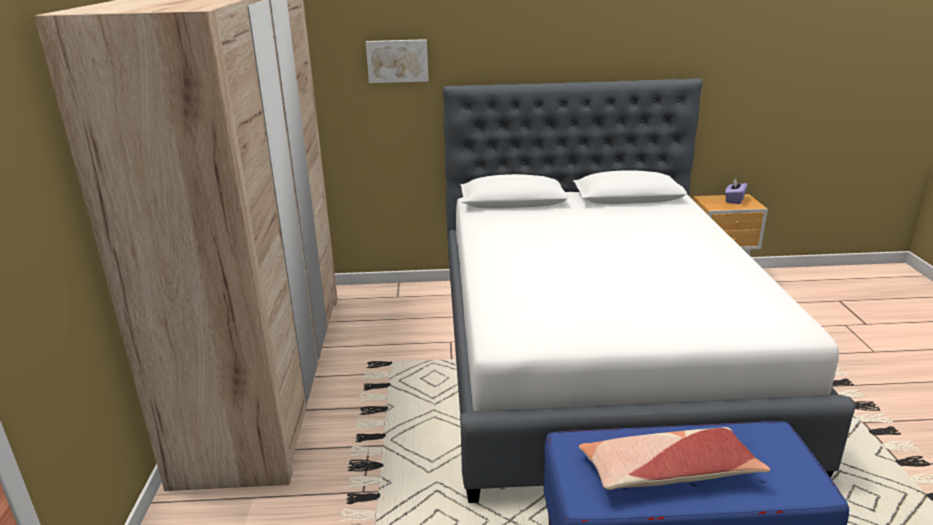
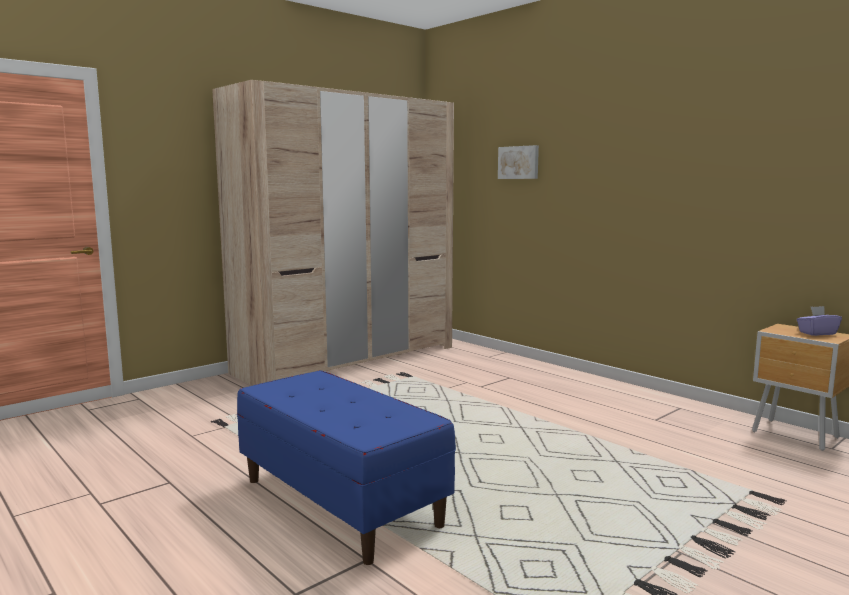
camera: 50 degrees right, 15 degrees down
white bed [443,78,856,503] -> none
pillow [579,427,770,490] -> none

